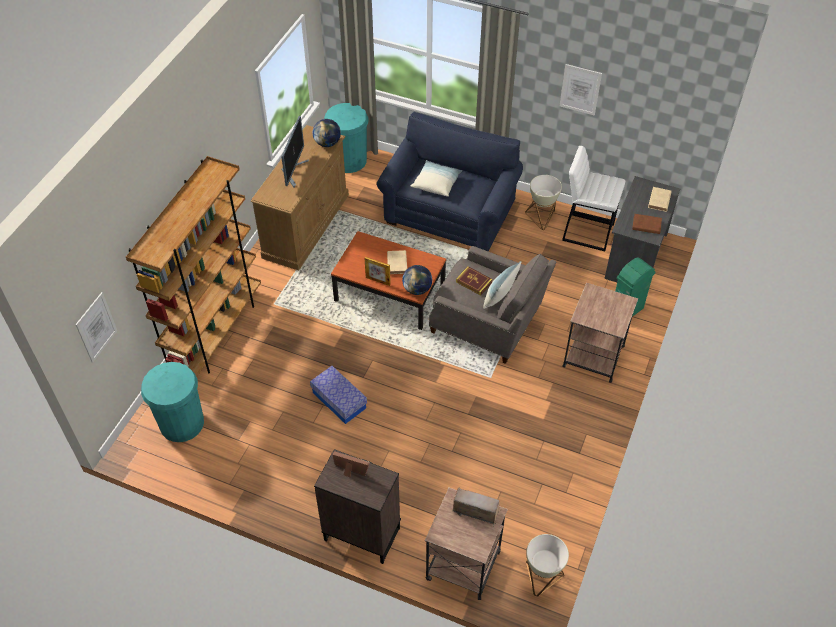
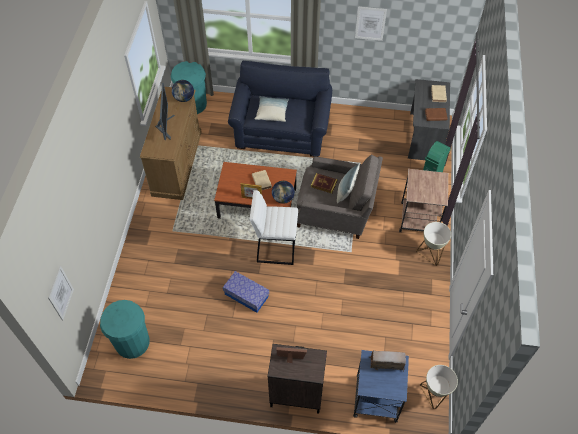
camera: 15 degrees left, 5 degrees up
brown bookcase [126,156,261,377] -> none
brown cart [425,488,507,600] -> blue cart [353,350,409,423]
planter [525,175,562,230] -> planter moved to [416,222,451,266]
white stool [562,146,625,251] -> white stool moved to [250,190,298,265]

